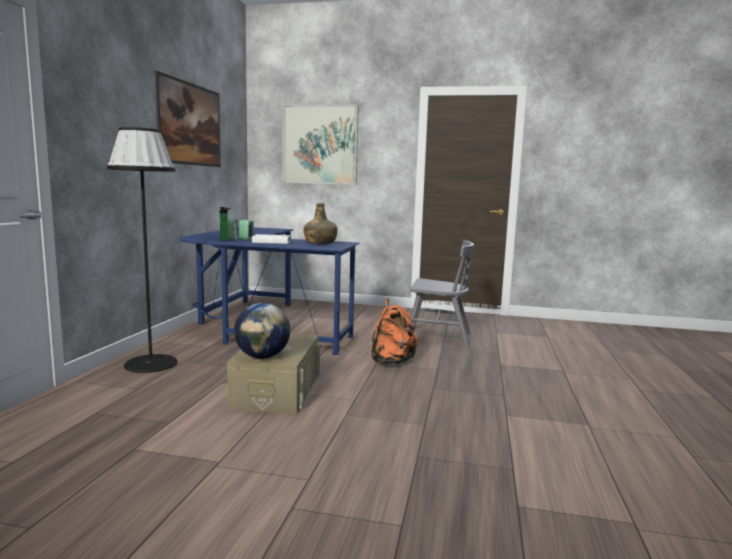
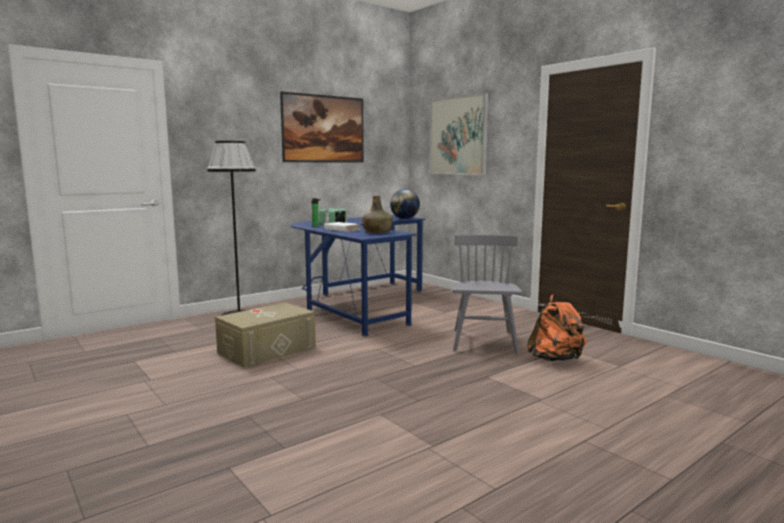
camera: 40 degrees right, 0 degrees up
globe [234,303,291,359] -> globe moved to [390,189,420,219]
orange backpack [371,298,418,365] -> orange backpack moved to [527,294,587,361]
grey chair [410,240,474,349] -> grey chair turned 135 degrees counterclockwise [453,235,523,354]

